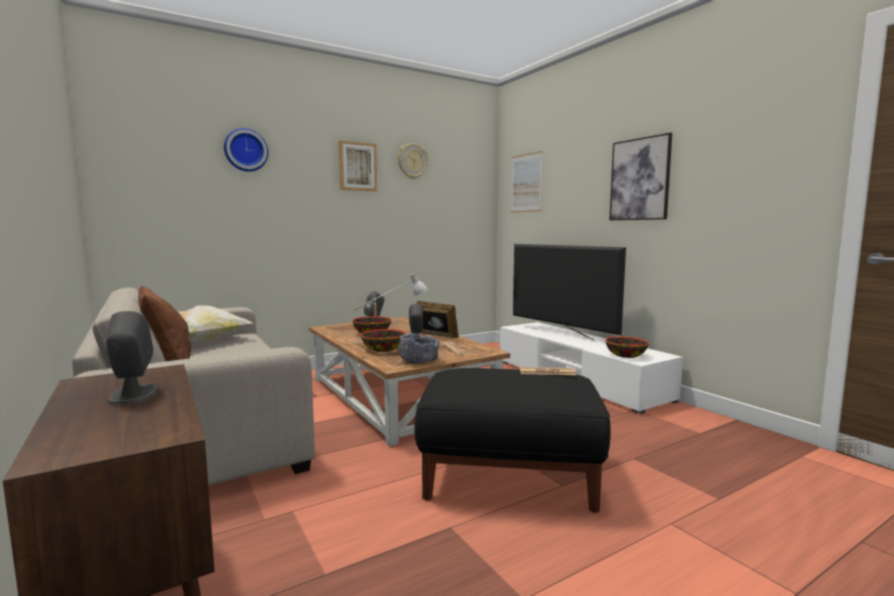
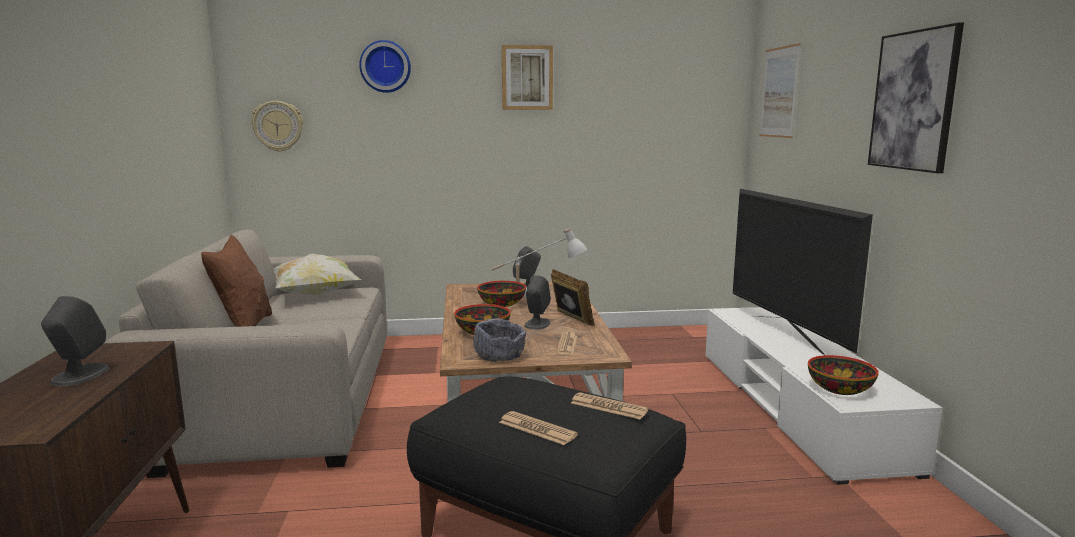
camera: 25 degrees right, 5 degrees up
wall clock [397,143,428,179] -> wall clock moved to [251,101,303,152]
none -> newspaper [499,411,578,445]

